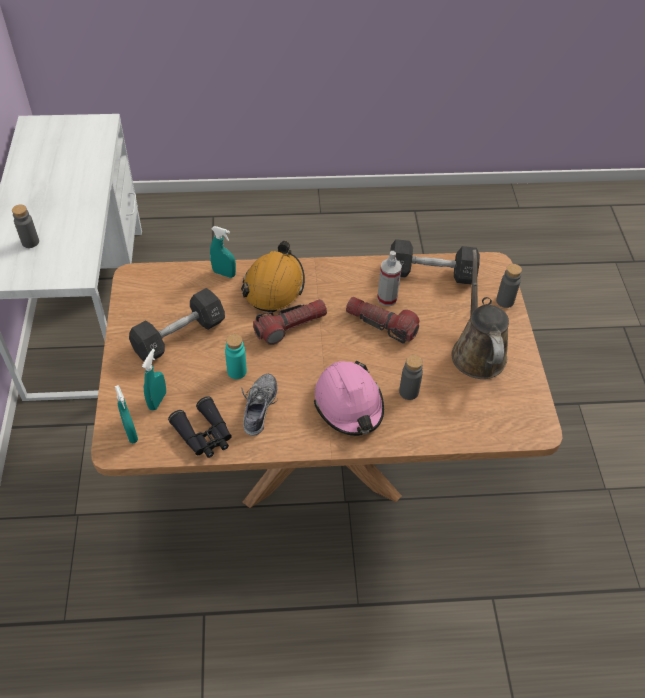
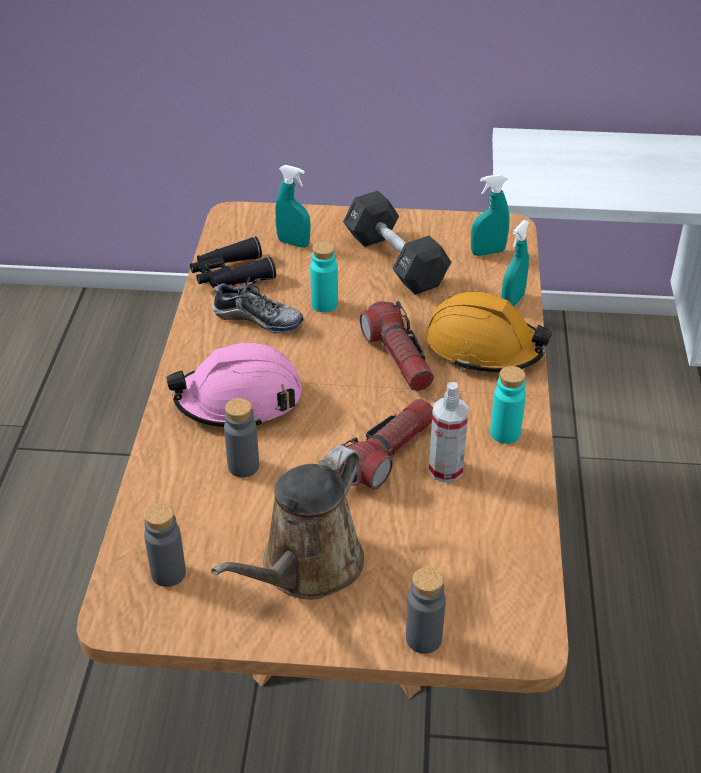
camera: 100 degrees right, 10 degrees down
grey bottle [12,205,39,248] -> grey bottle moved to [144,503,186,587]
turquoise spray bottle [115,385,138,443] -> turquoise spray bottle moved to [471,174,510,256]
black dumbbell [390,239,480,285] -> none
brown watering can [451,249,509,379] -> brown watering can turned 120 degrees clockwise [211,445,364,600]
none -> turquoise bottle [490,366,526,444]

